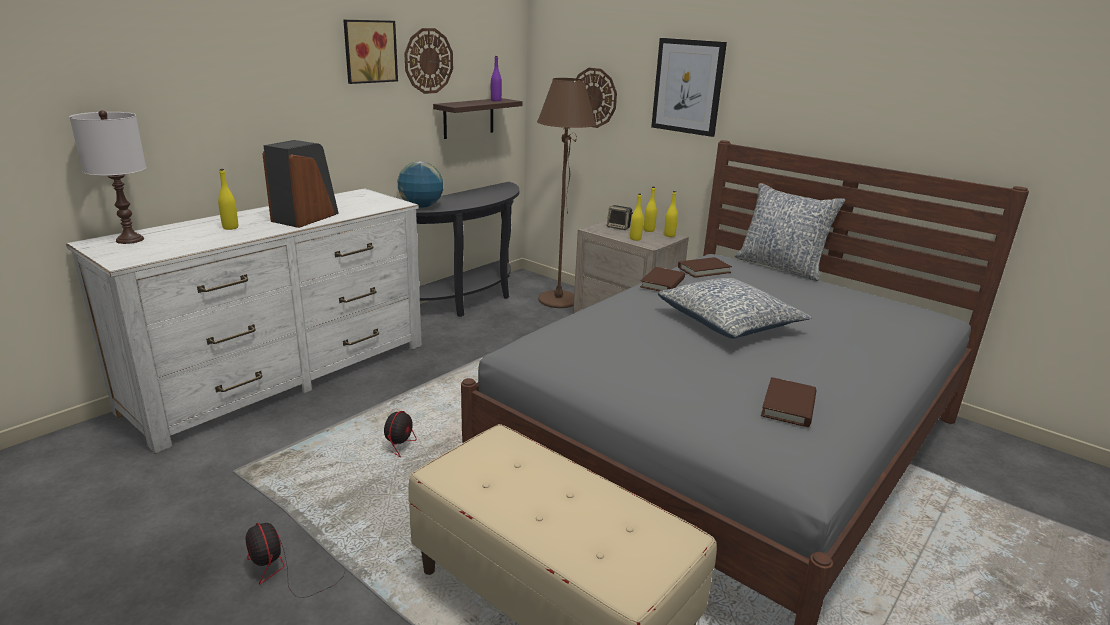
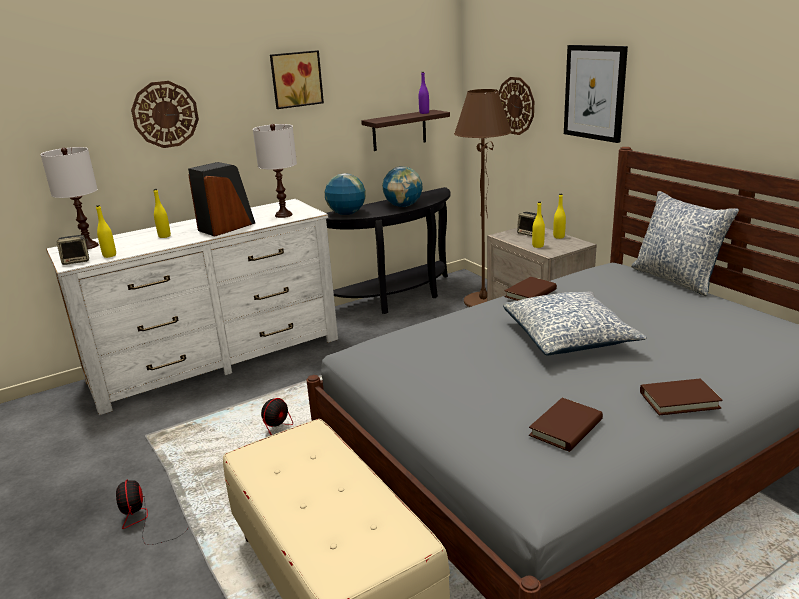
camera: 20 degrees right, 0 degrees up
wall clock [404,28,453,94] -> wall clock moved to [131,81,199,148]
yellow bottle [664,191,678,237] -> yellow bottle moved to [96,205,116,258]
brown book [678,257,732,278] -> brown book moved to [640,379,723,415]
none -> speaker [57,235,89,265]
none -> white table lamp [253,124,297,218]
none -> globe [382,166,423,207]

